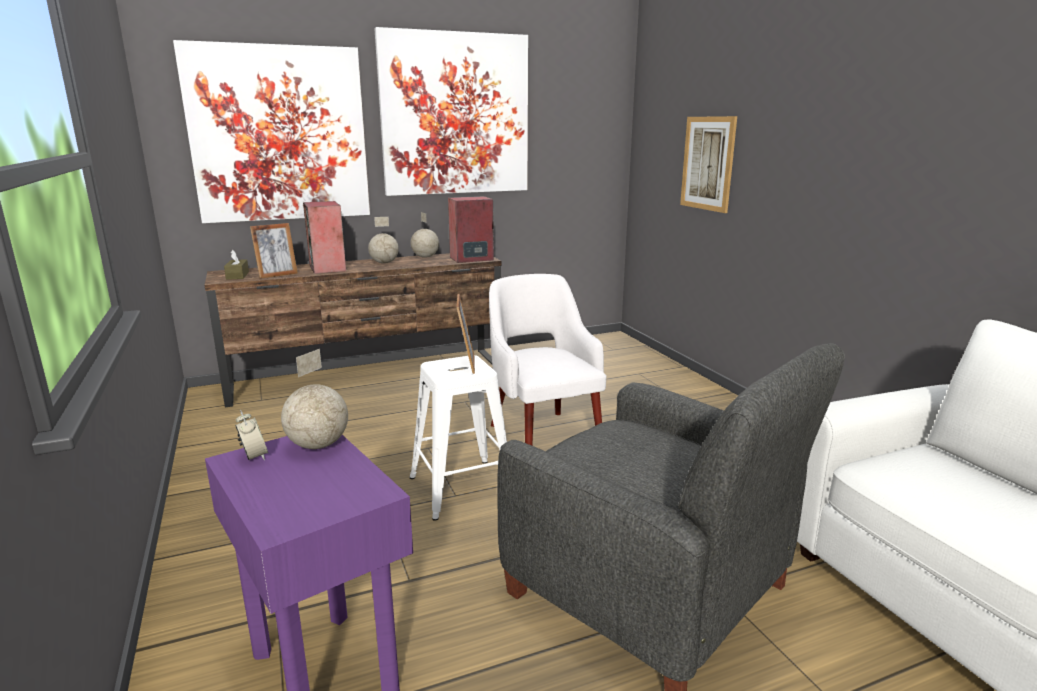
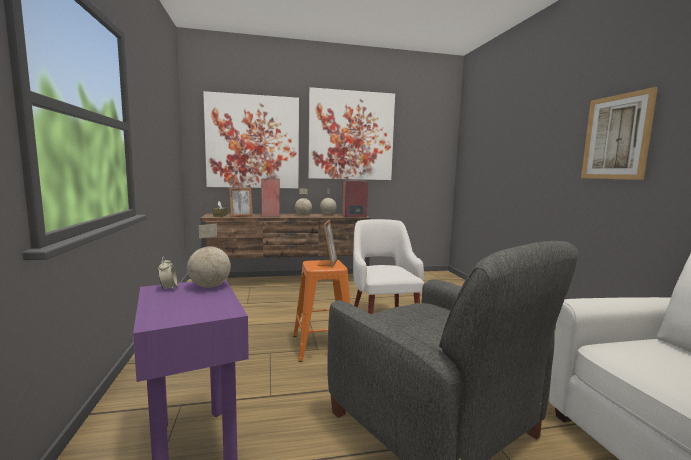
camera: 10 degrees right, 10 degrees down
white stool [409,355,507,521] -> orange stool [293,260,351,362]
picture [680,116,737,213] -> picture moved to [581,87,658,180]

